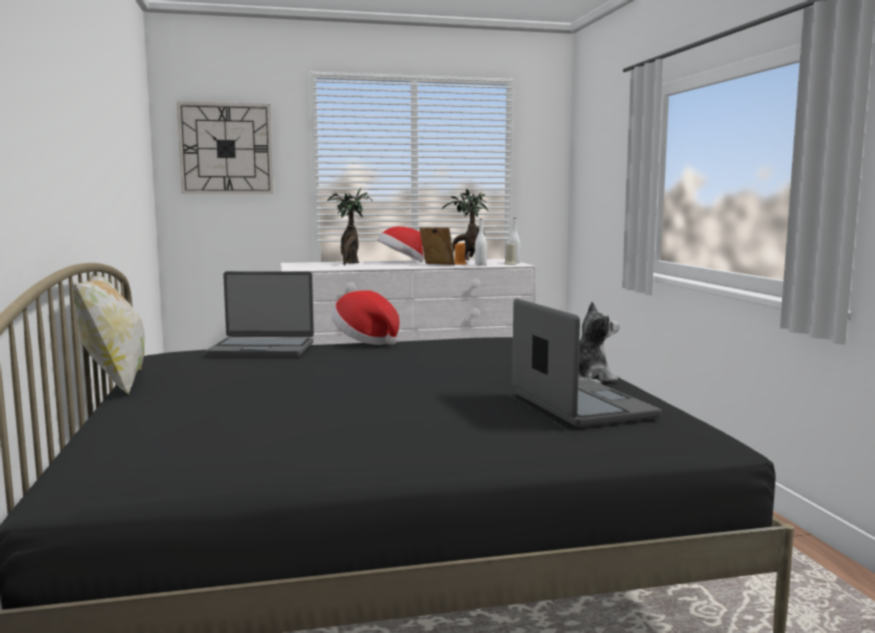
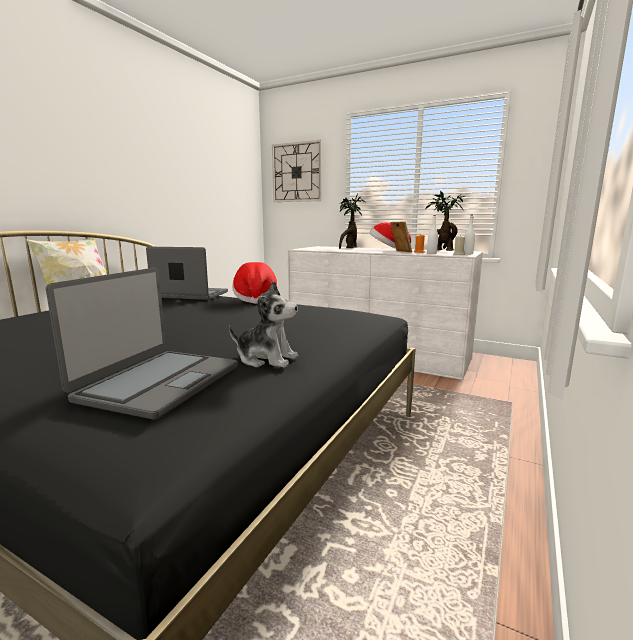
camera: 40 degrees right, 5 degrees up
laptop [205,271,314,357] -> laptop turned 150 degrees clockwise [146,247,228,300]

